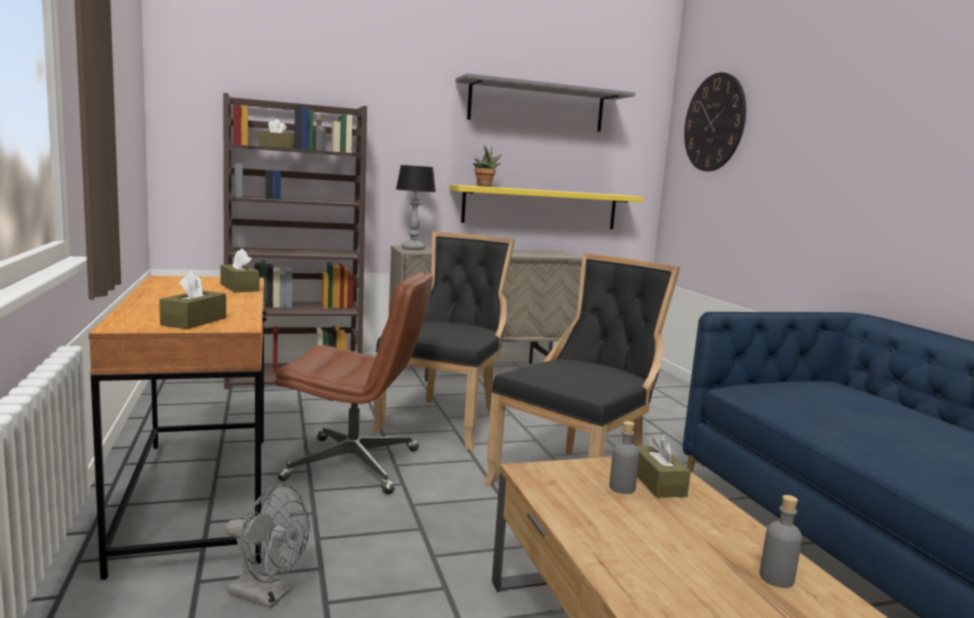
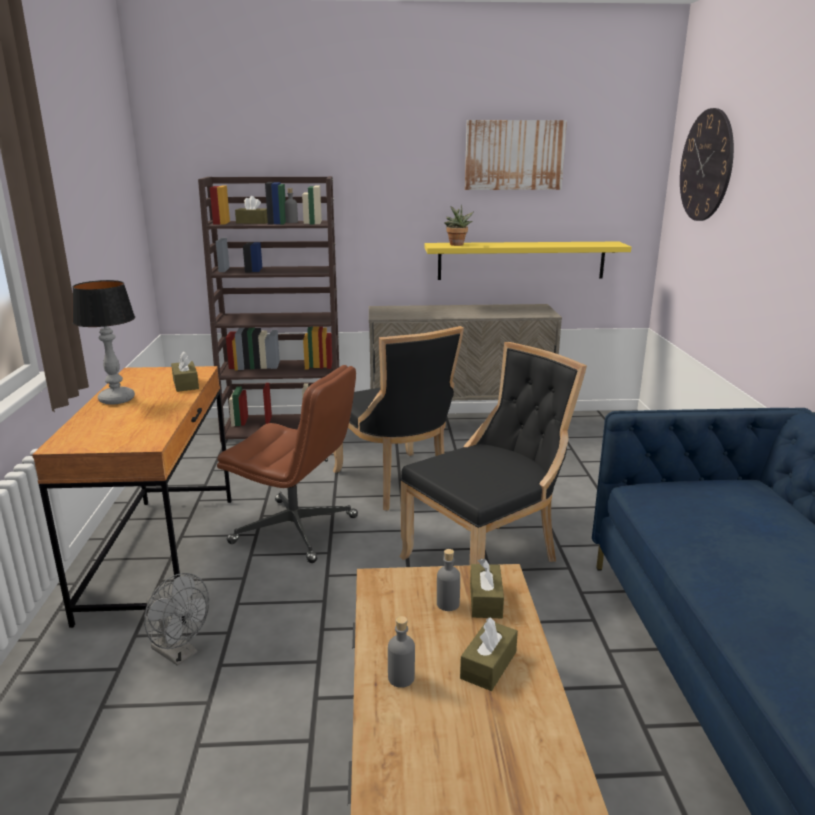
camera: 15 degrees right, 10 degrees up
brown tissue box [159,271,226,329] -> brown tissue box moved to [460,617,518,691]
black chair [371,231,515,450] -> black chair turned 120 degrees clockwise [333,326,464,510]
table lamp [396,165,436,250] -> table lamp moved to [72,280,135,405]
grey shelf [455,73,635,132] -> picture [465,120,567,190]
grey bottle [760,495,802,588] -> grey bottle moved to [388,616,415,688]

